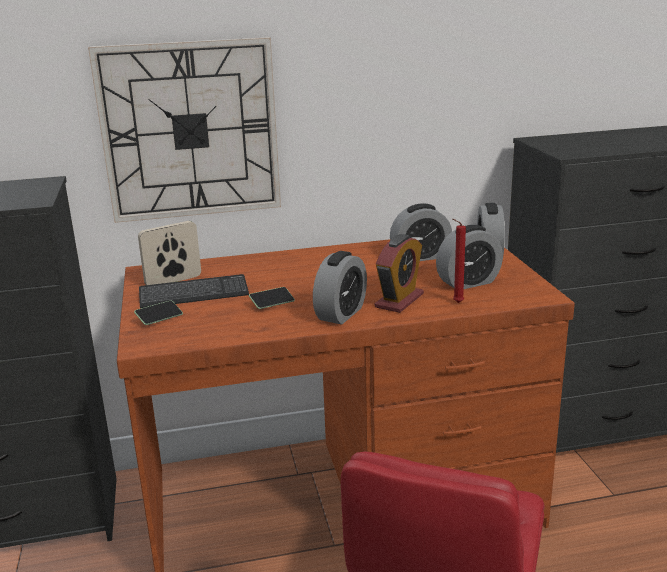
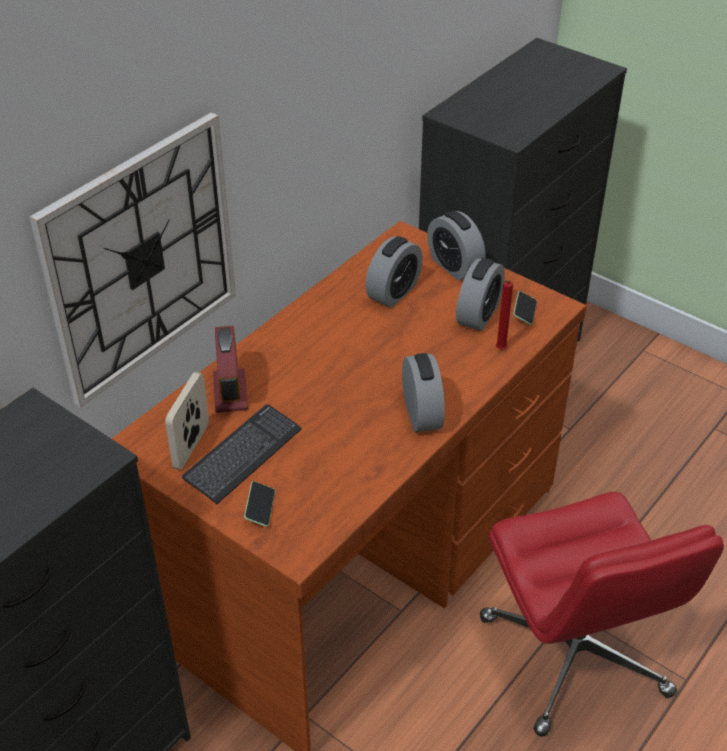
camera: 40 degrees left, 20 degrees up
phone [249,287,295,309] -> phone moved to [513,291,537,325]
alarm clock [375,234,424,313] -> alarm clock moved to [213,326,248,413]

